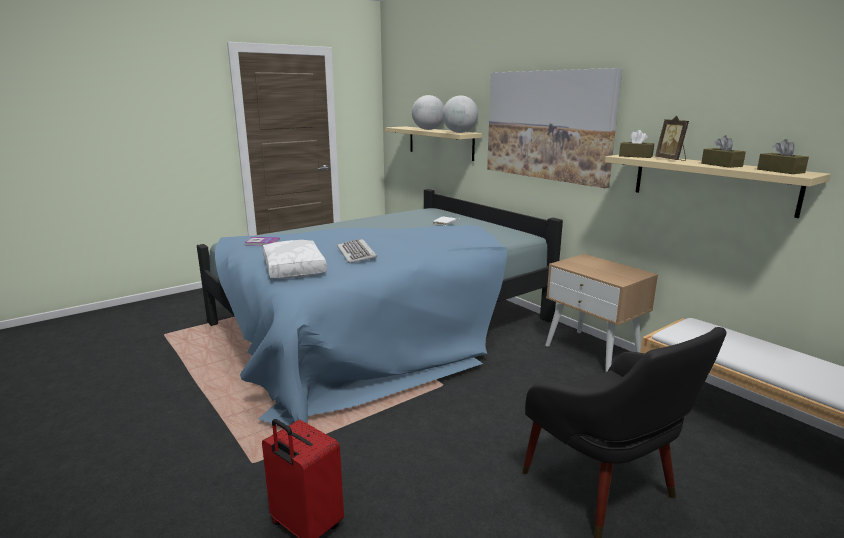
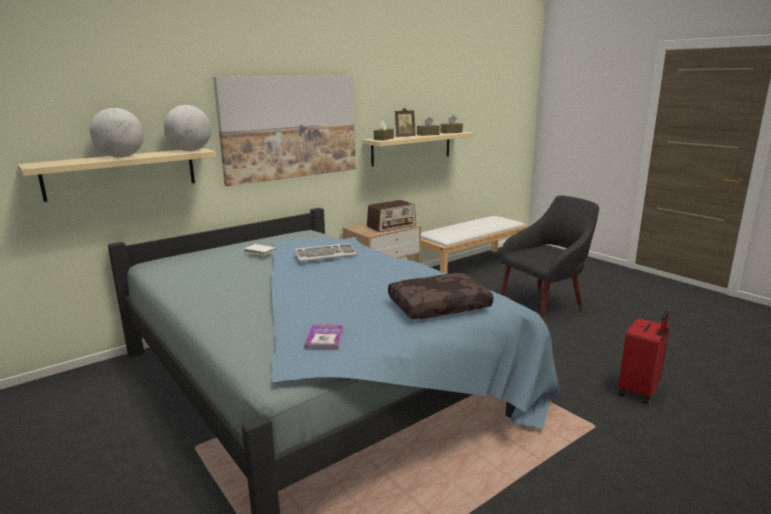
camera: 90 degrees left, 0 degrees up
white pillow [262,240,327,278] -> brown pillow [388,273,493,320]
keyboard [337,239,377,263] -> keyboard moved to [294,243,358,262]
none -> radio [367,200,416,232]

